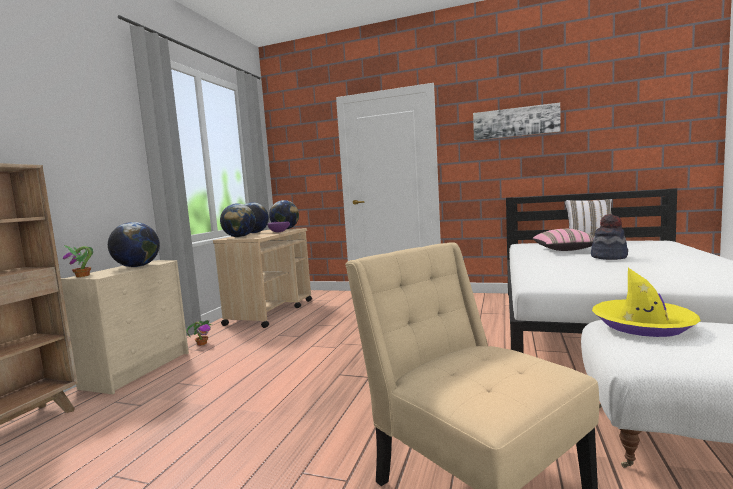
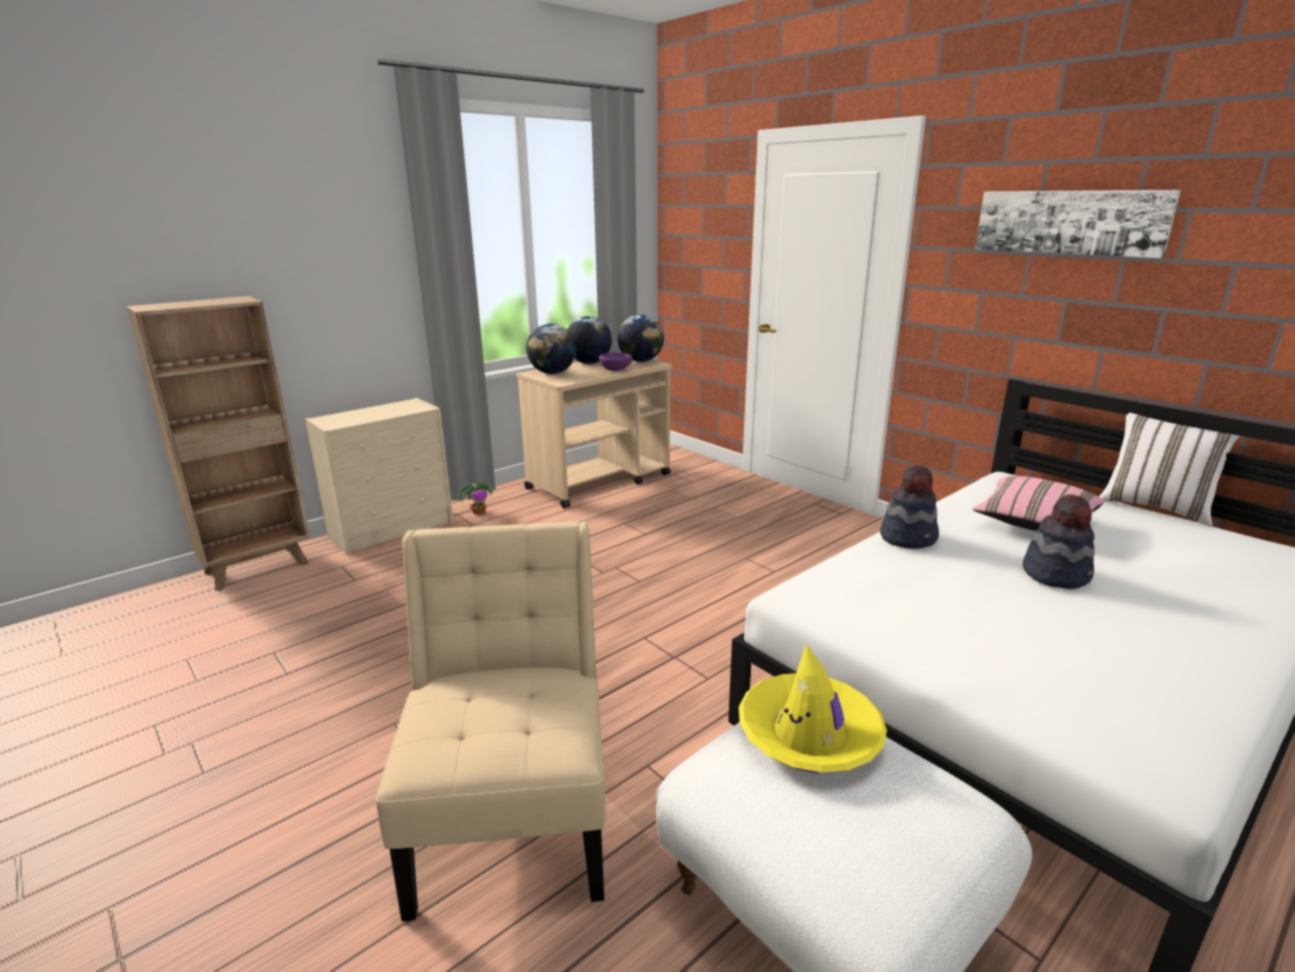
camera: 30 degrees right, 15 degrees up
potted plant [63,245,93,277] -> none
globe [108,222,160,267] -> none
none -> hat [880,465,939,549]

